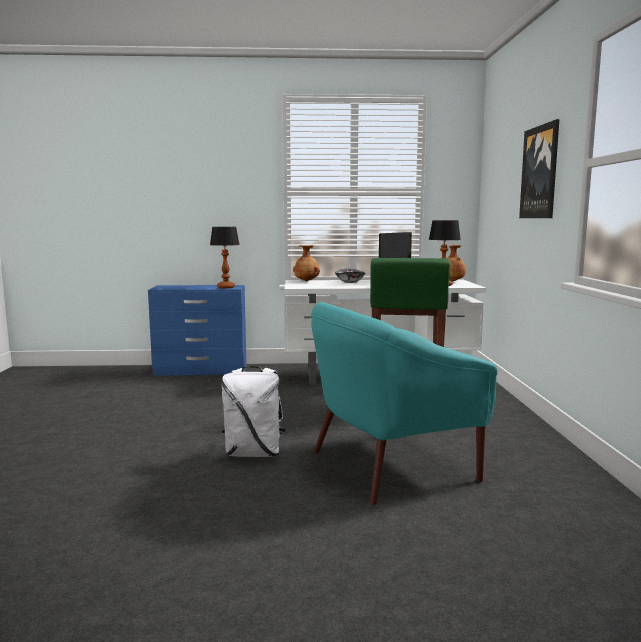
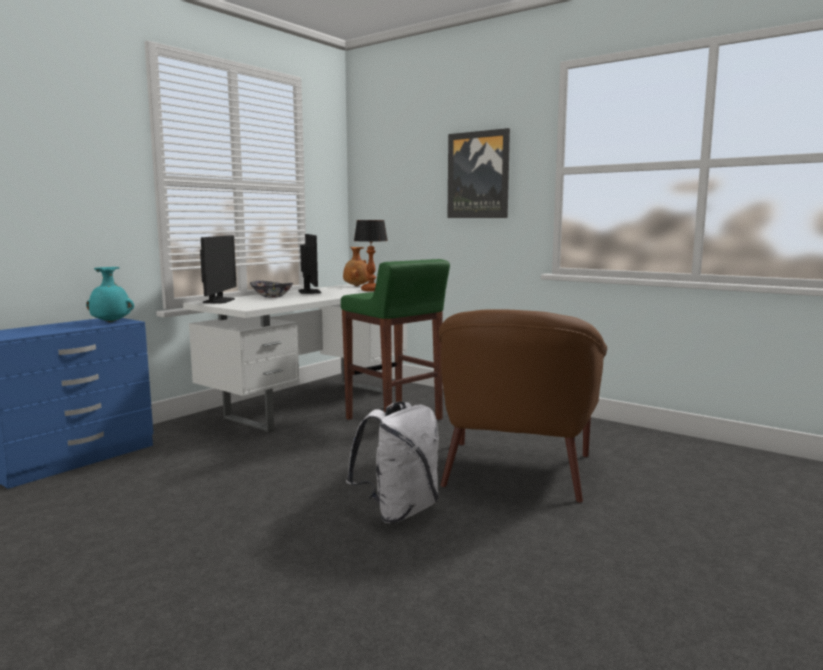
camera: 50 degrees left, 0 degrees up
table lamp [210,227,240,289] -> turquoise vase [86,267,134,322]
brown vase [293,245,320,281] -> monitor [200,235,237,303]
turquoise armchair [311,302,498,505] -> brown armchair [438,310,607,502]

